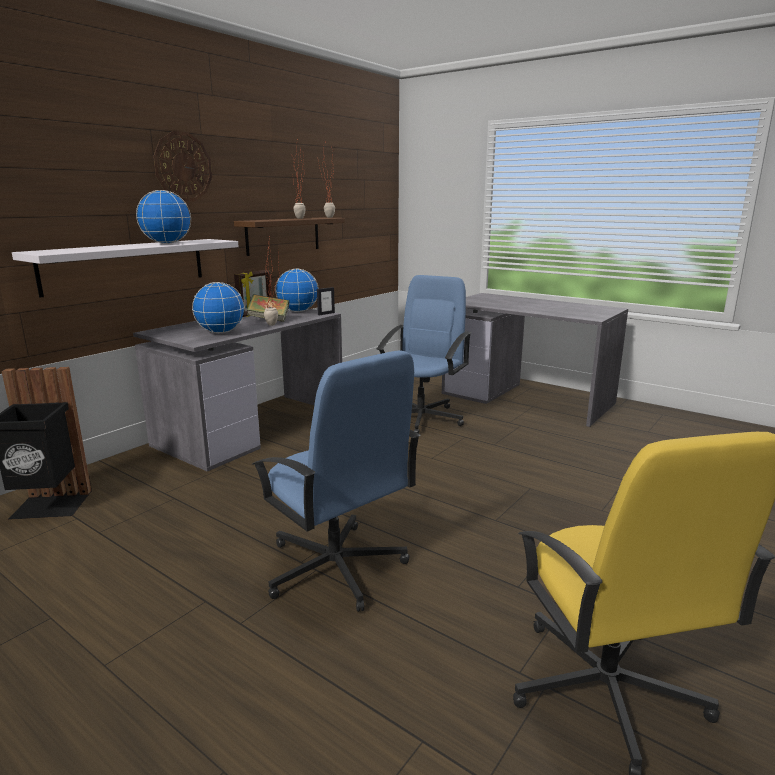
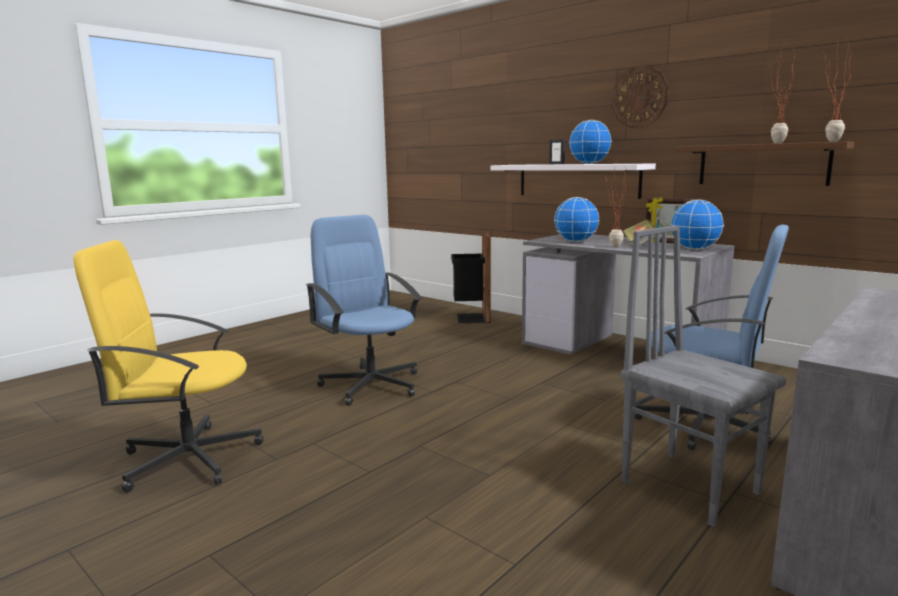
camera: 95 degrees right, 5 degrees down
blue office chair [252,350,421,612] -> blue office chair turned 90 degrees clockwise [306,215,422,406]
picture frame [317,287,335,315] -> picture frame moved to [549,139,565,164]
none -> grey chair [621,225,786,527]

